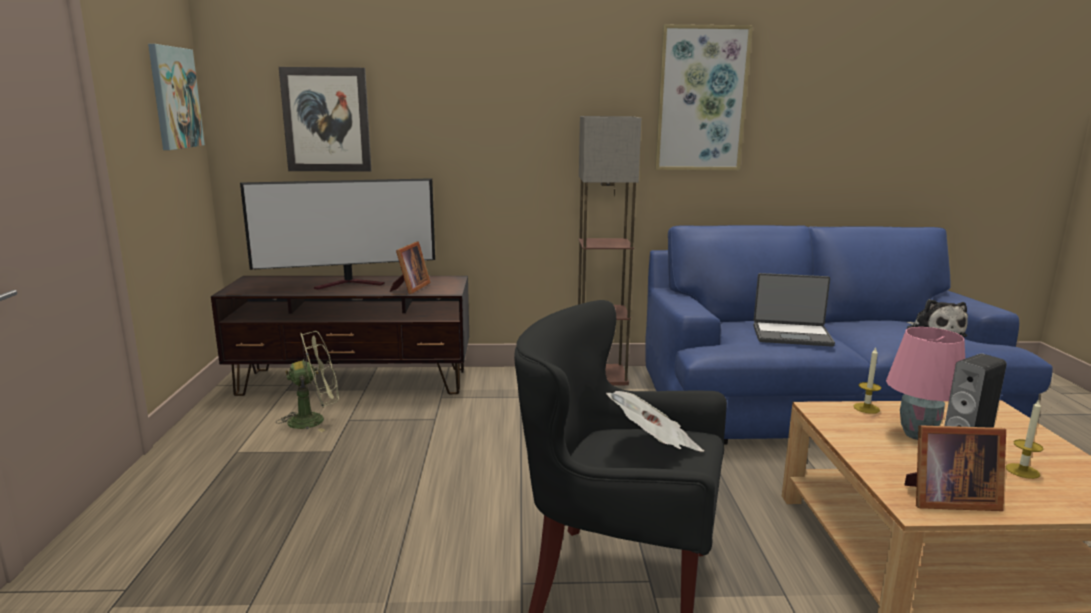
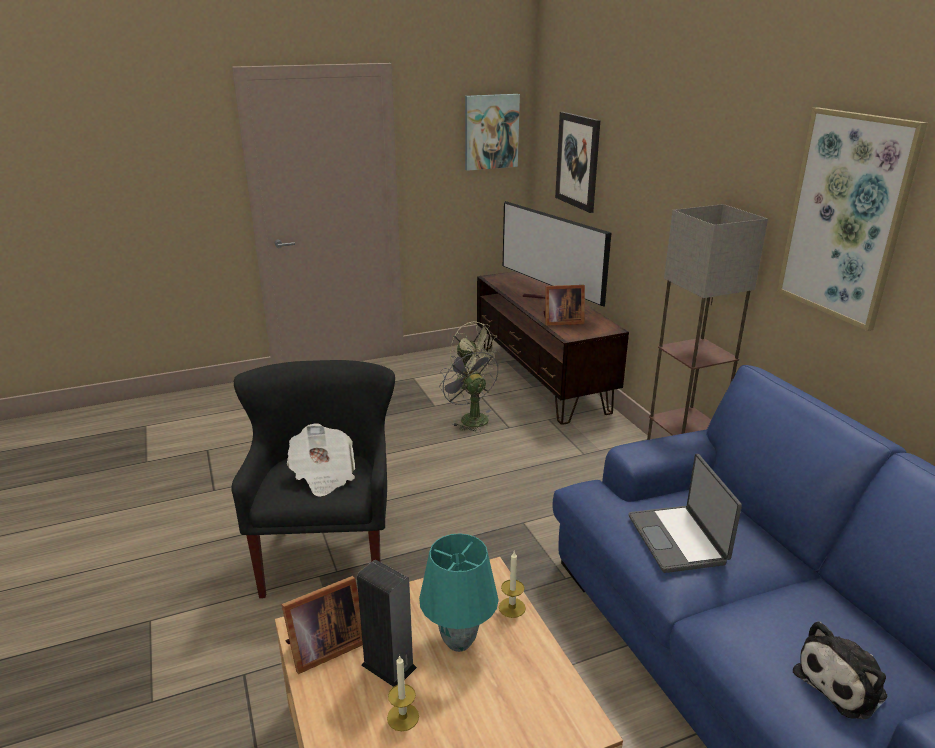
camera: 70 degrees right, 10 degrees up
pink table lamp [886,327,965,440] -> turquoise table lamp [419,533,499,652]
picture frame [905,425,1006,511] -> picture frame turned 105 degrees counterclockwise [281,576,363,674]
none -> grey fan [439,347,498,432]

